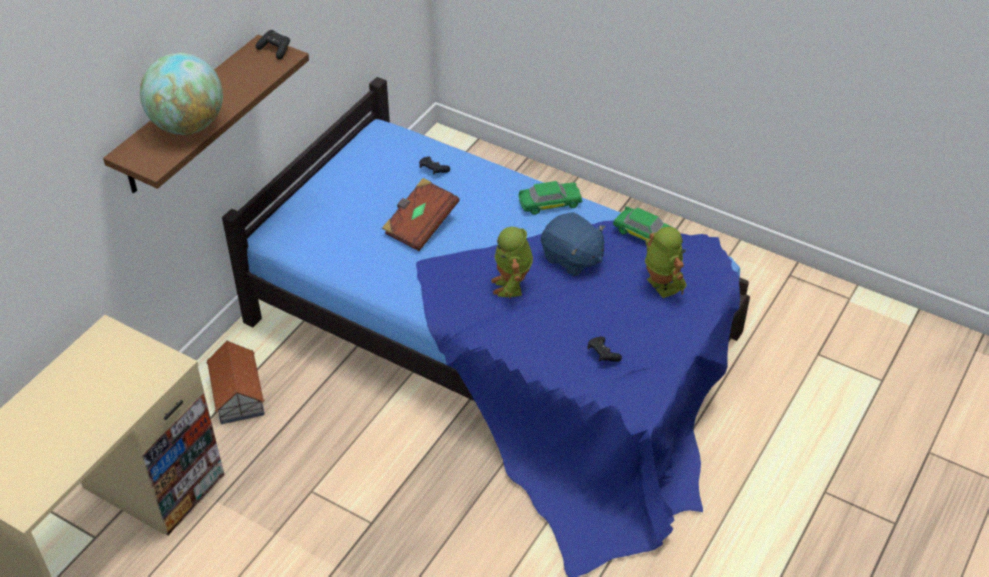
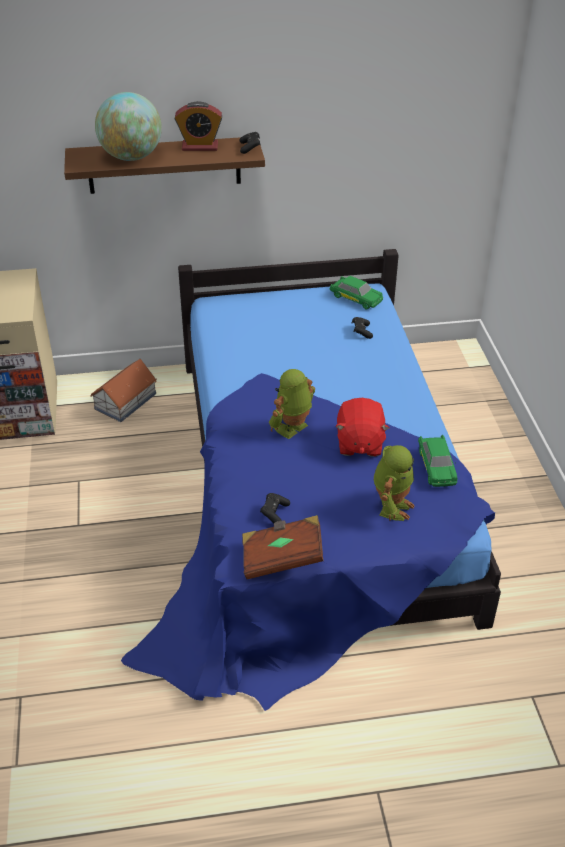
camera: 50 degrees right, 5 degrees down
brown book [382,178,460,251] -> brown book moved to [242,515,324,579]
green toy car [519,181,582,215] -> green toy car moved to [330,276,383,310]
blue plush toy [541,212,605,276] -> red plush toy [335,398,389,457]
none -> alarm clock [175,101,222,151]

